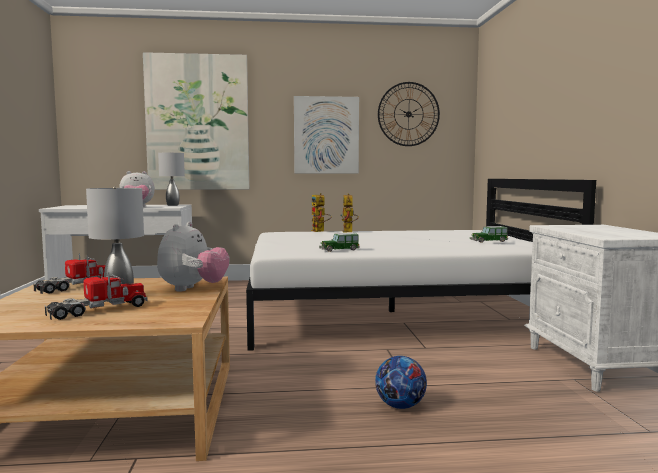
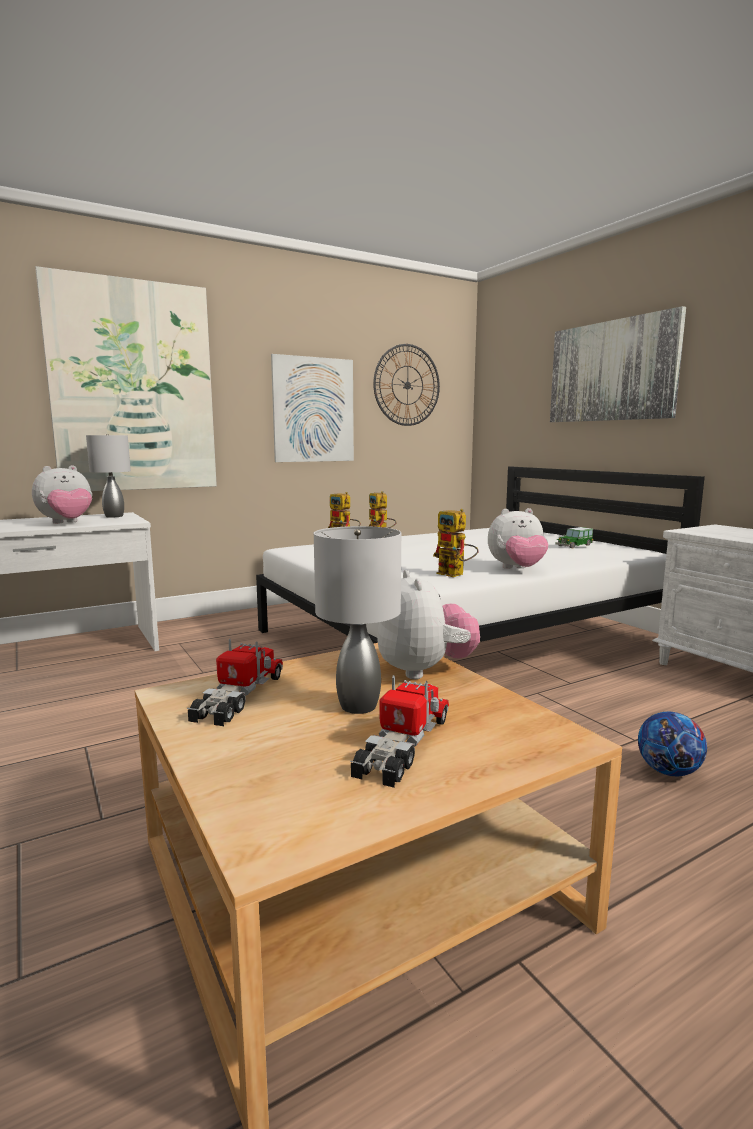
camera: 25 degrees left, 5 degrees up
toy car [319,233,360,252] -> toy robot [433,509,479,577]
none -> plush toy [488,508,549,569]
none -> picture [550,306,686,422]

